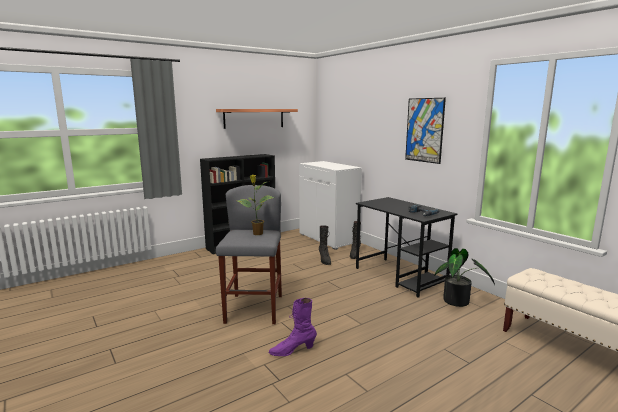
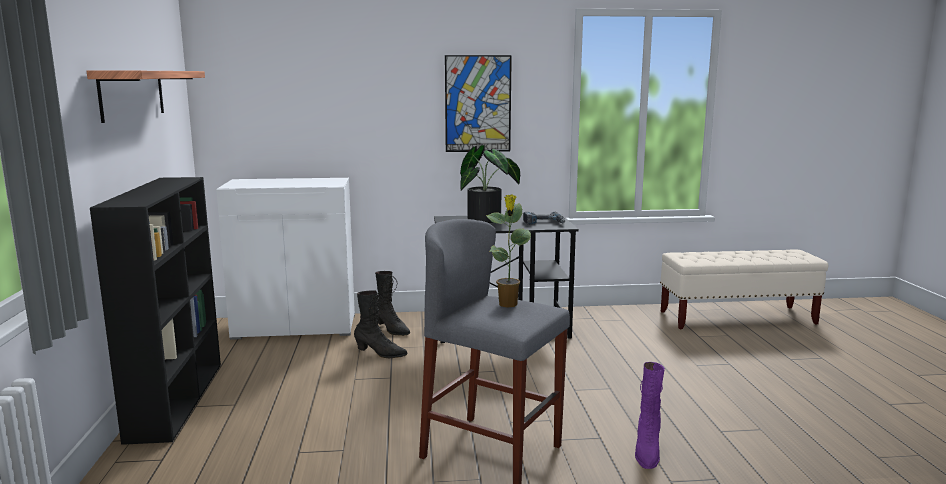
camera: 60 degrees left, 0 degrees up
potted plant [434,248,495,307] -> potted plant moved to [460,145,520,223]

